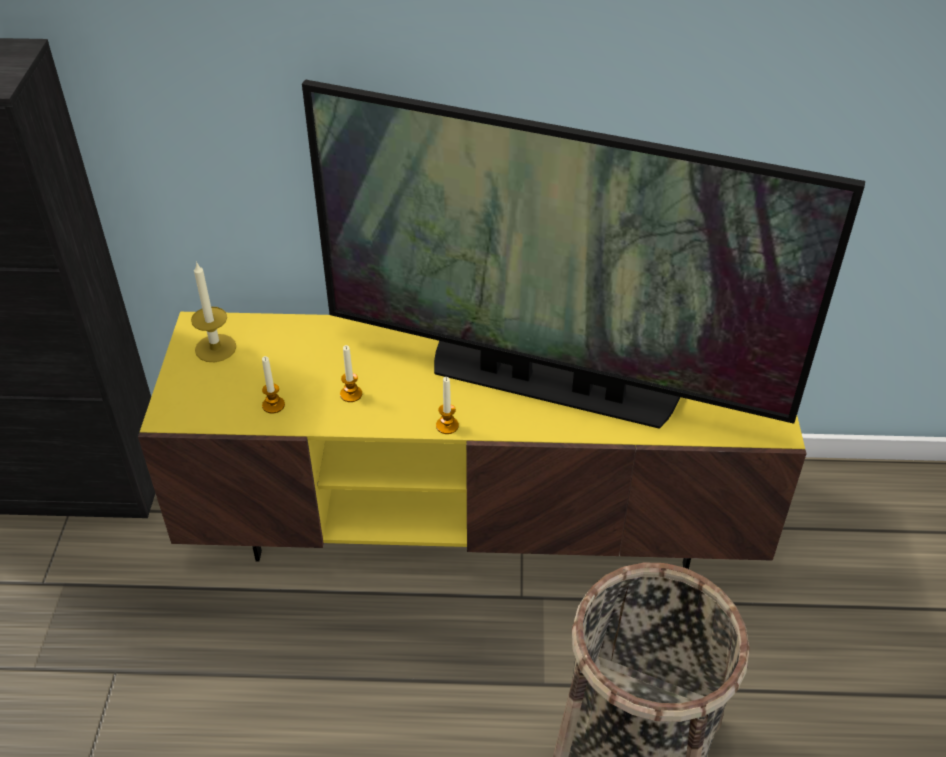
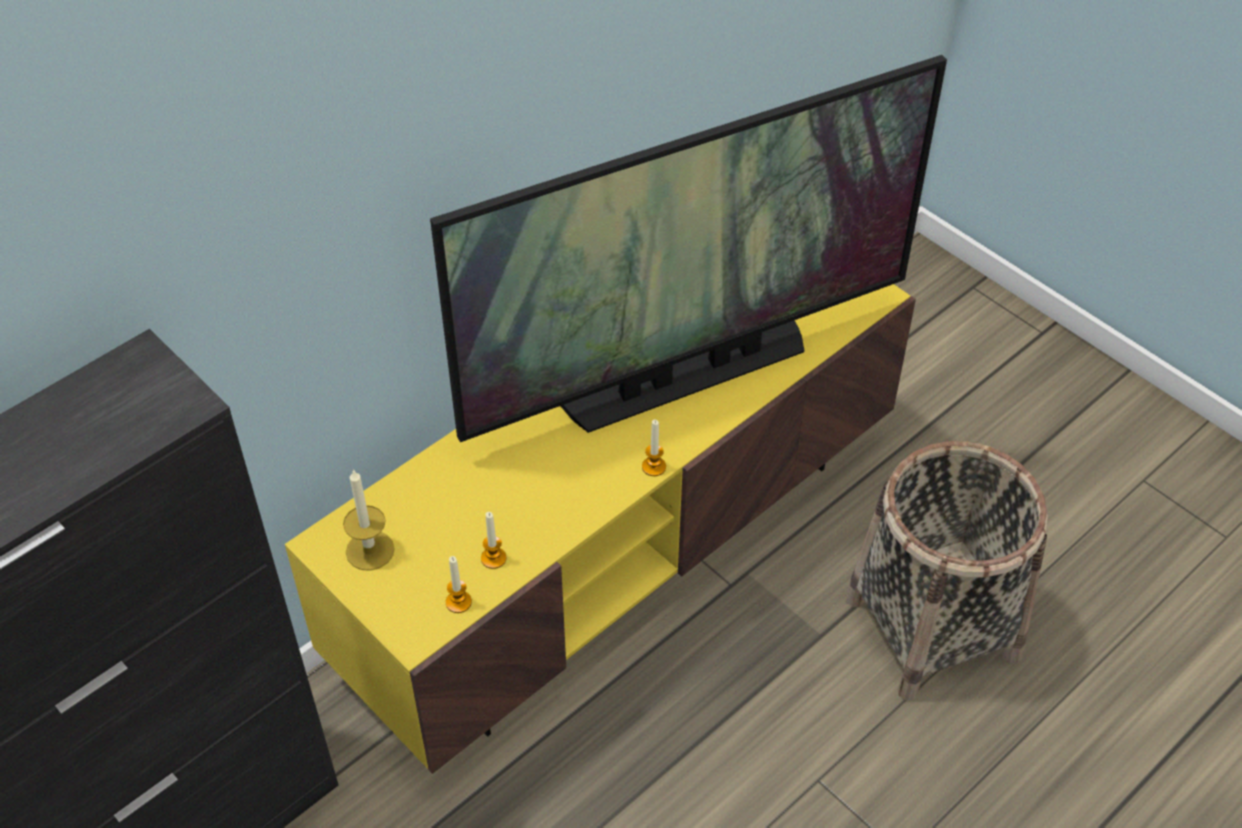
camera: 45 degrees left, 5 degrees up
candle [340,345,362,402] -> candle moved to [446,556,472,613]

